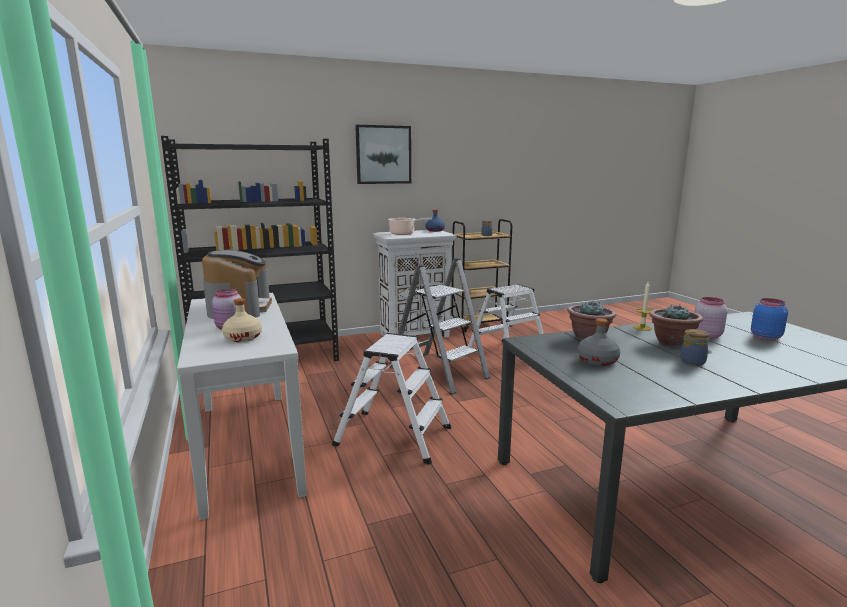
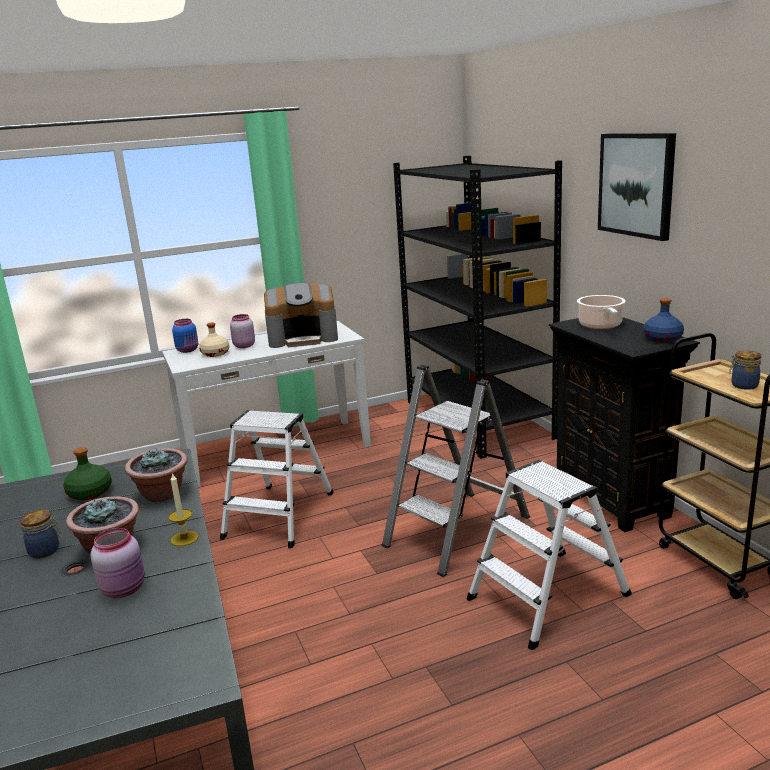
camera: 90 degrees right, 5 degrees up
white cabinet [373,230,457,338] -> black cabinet [549,317,700,532]
grey bottle [578,318,620,366] -> green bottle [63,447,112,500]
blue jar [751,298,788,340] -> blue jar moved to [172,319,198,353]

